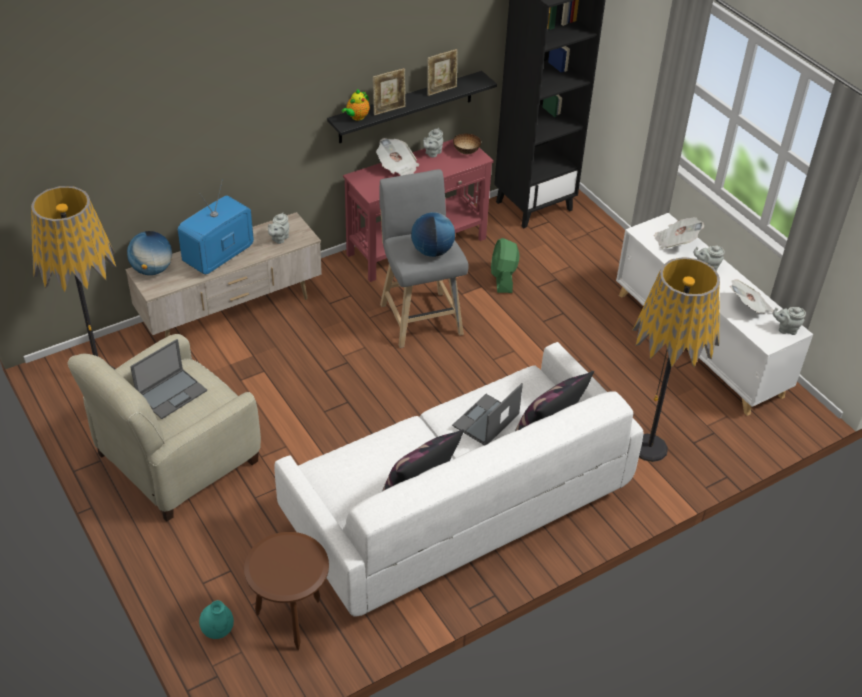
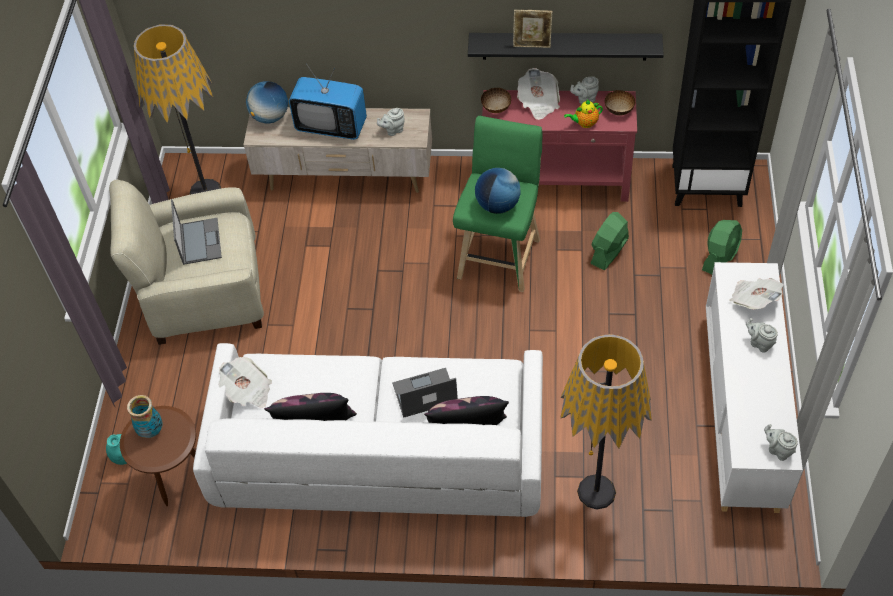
camera: 40 degrees right, 10 degrees up
laptop [130,339,207,419] -> laptop turned 90 degrees counterclockwise [171,199,222,265]
television [178,179,254,274] -> television turned 150 degrees counterclockwise [289,63,367,140]
teapot [341,89,370,120] -> teapot moved to [564,100,603,128]
grey stool [379,169,469,348] -> green stool [453,116,543,292]
picture frame [427,49,457,96] -> none
newspaper [730,279,774,314] -> newspaper moved to [218,357,272,408]
none -> vase [127,395,163,438]
none -> bowl [481,88,511,113]
none -> green fan [702,220,742,274]

